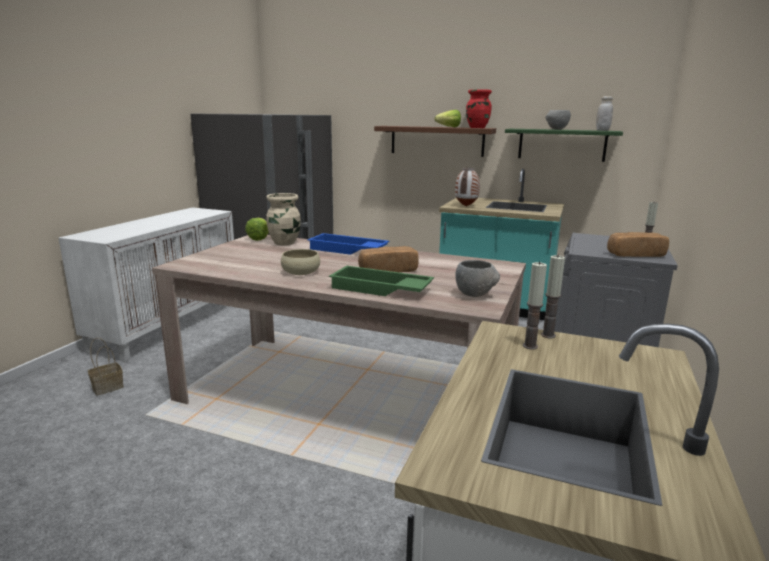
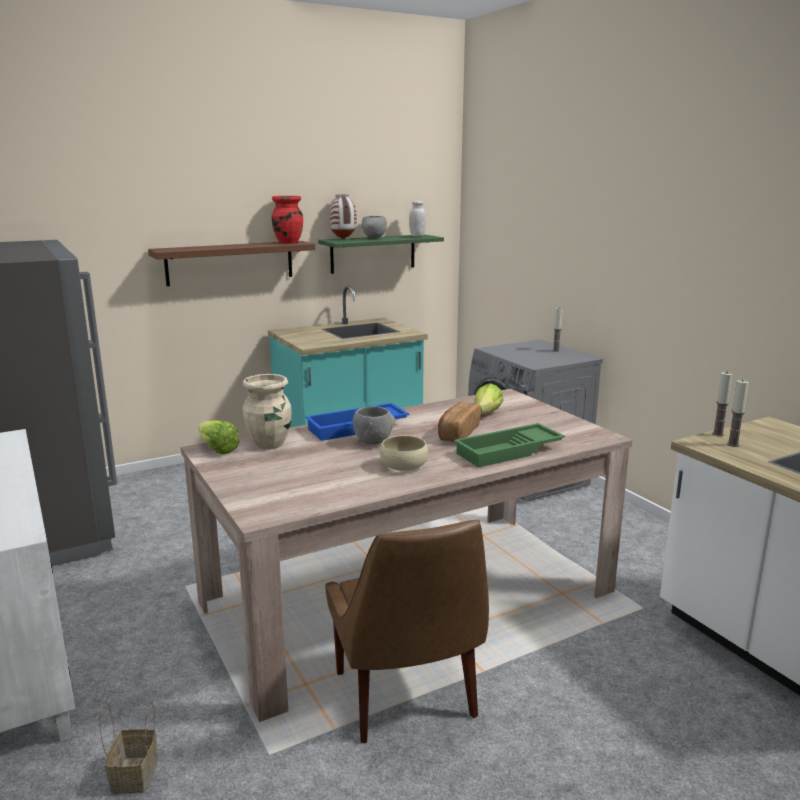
camera: 50 degrees left, 0 degrees up
lettuce [435,110,461,127] -> lettuce moved to [474,383,503,414]
vase [455,168,480,206] -> vase moved to [329,194,357,239]
grey bowl [455,260,500,297] -> grey bowl moved to [353,407,395,445]
bread [607,232,669,257] -> none
none -> brown chair [325,519,489,743]

